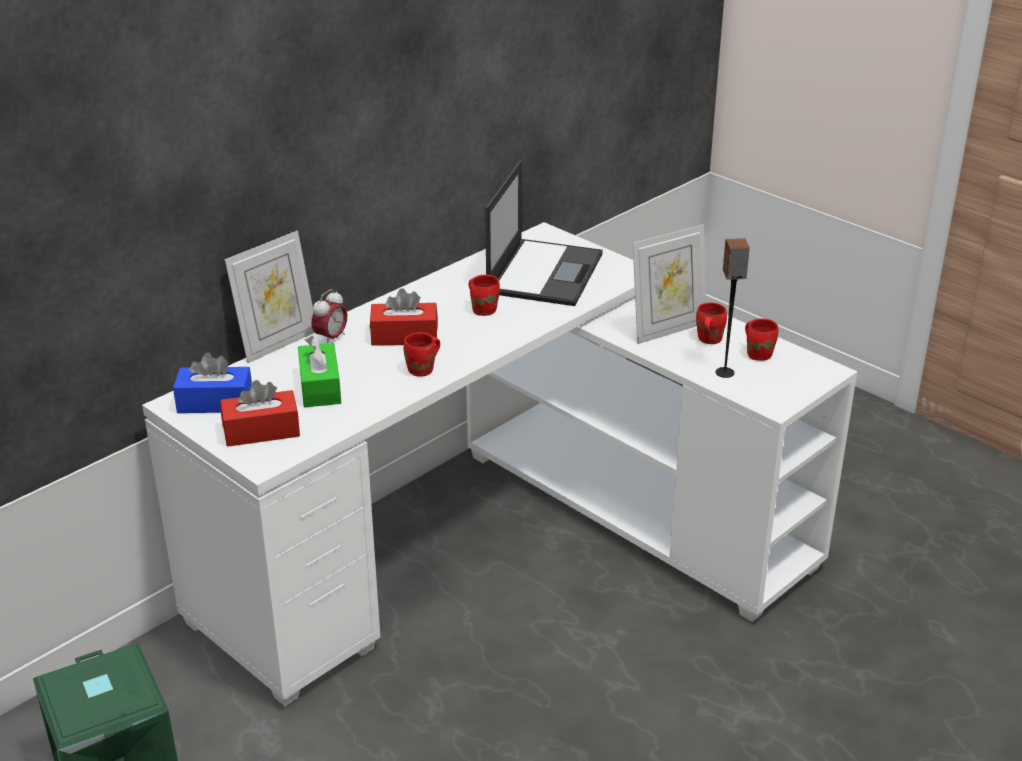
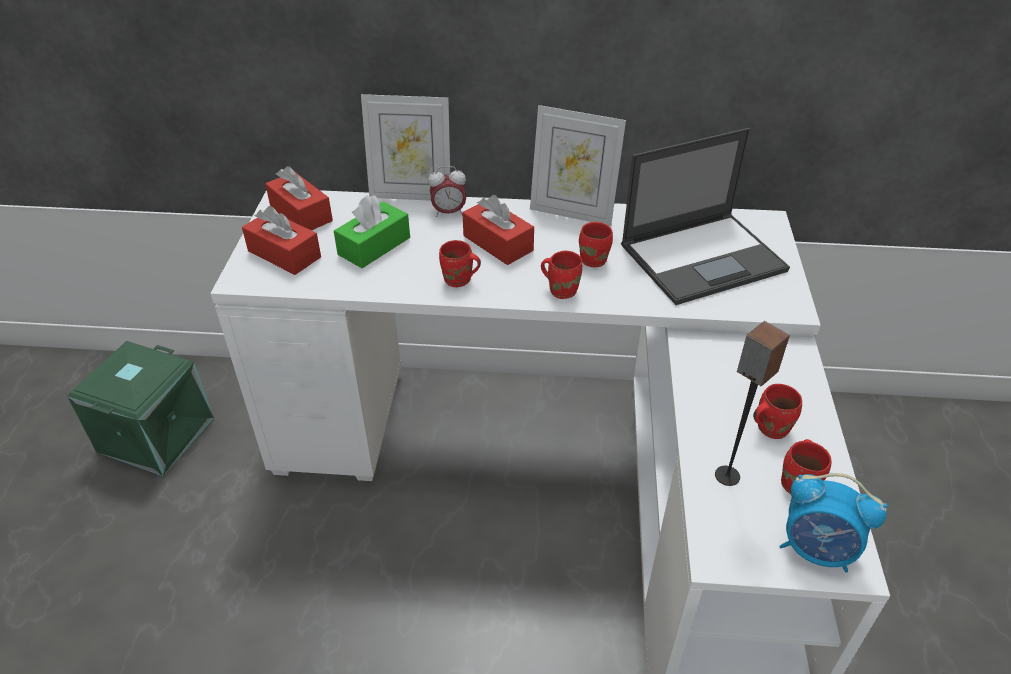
camera: 50 degrees right, 10 degrees up
blue tissue box [173,353,252,413] -> red tissue box [265,166,333,231]
picture frame [633,224,706,344] -> picture frame moved to [530,105,626,226]
none -> red mug [541,251,583,299]
none -> alarm clock [779,473,888,573]

